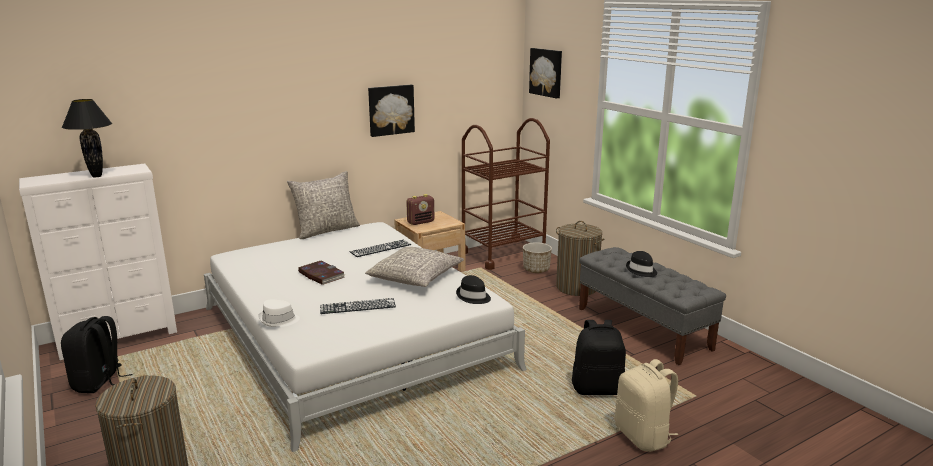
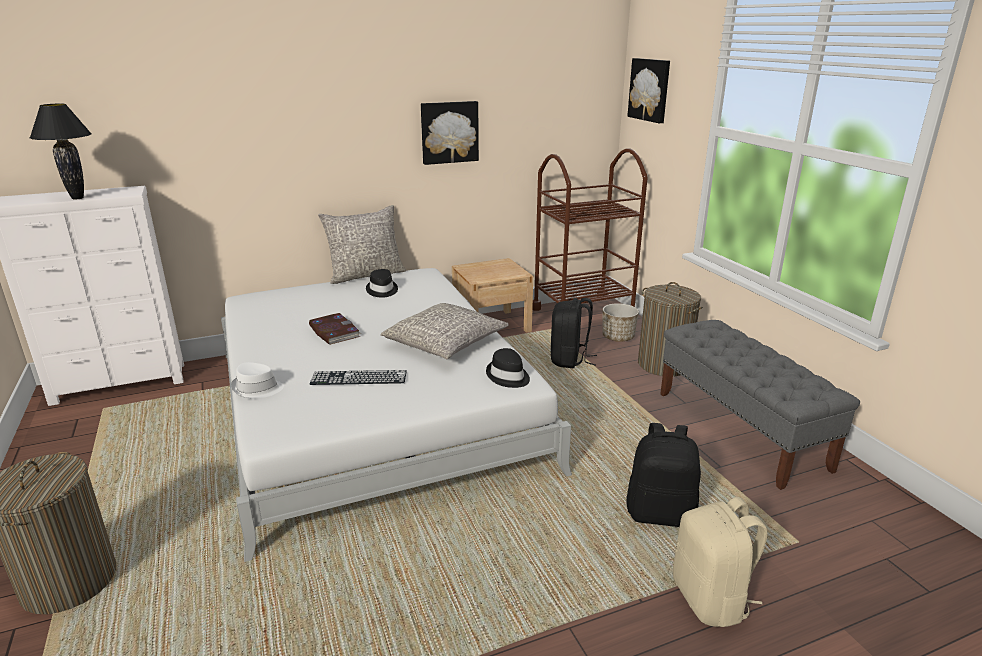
camera: 10 degrees right, 5 degrees up
black backpack [61,316,132,393] -> black backpack moved to [551,298,597,368]
keyboard [350,240,411,257] -> none
radio [406,194,434,225] -> none
black hat [626,251,657,277] -> black hat moved to [366,269,398,298]

